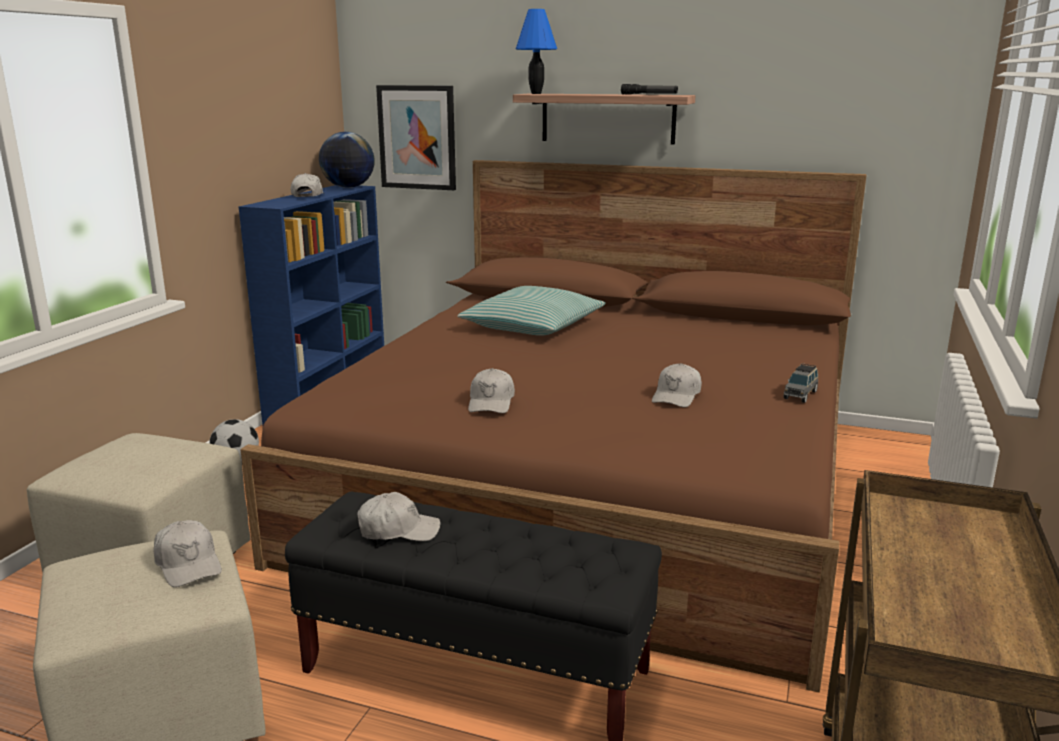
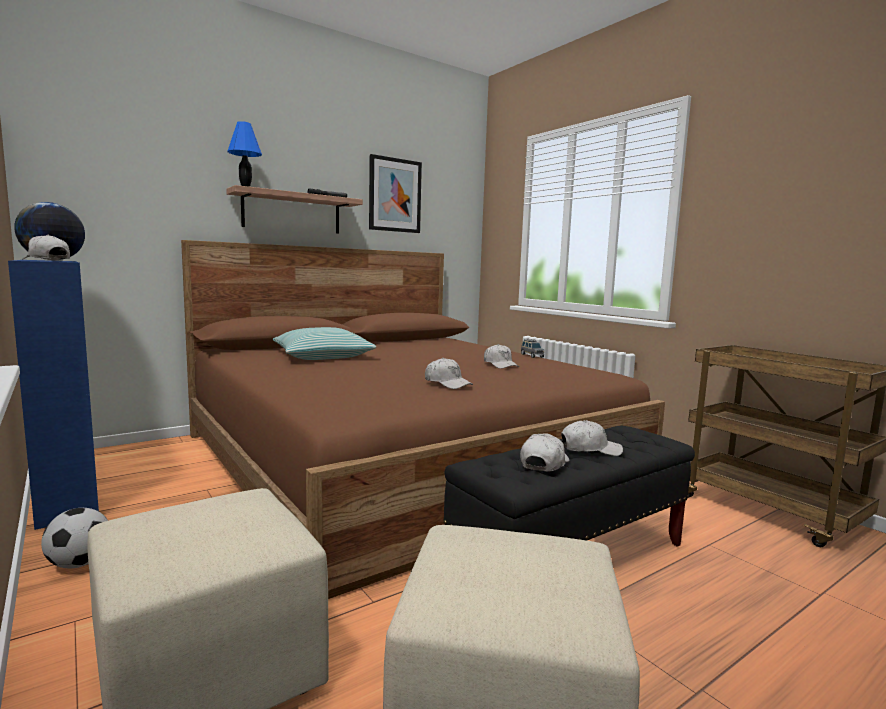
camera: 55 degrees left, 10 degrees down
white cap [154,520,222,587] -> white cap moved to [561,420,623,456]
picture [376,85,456,190] -> picture moved to [369,154,422,233]

